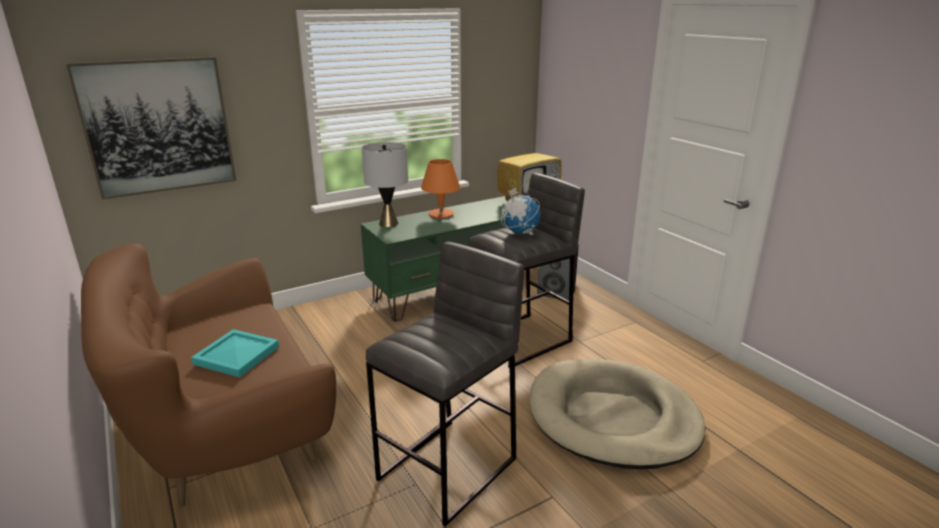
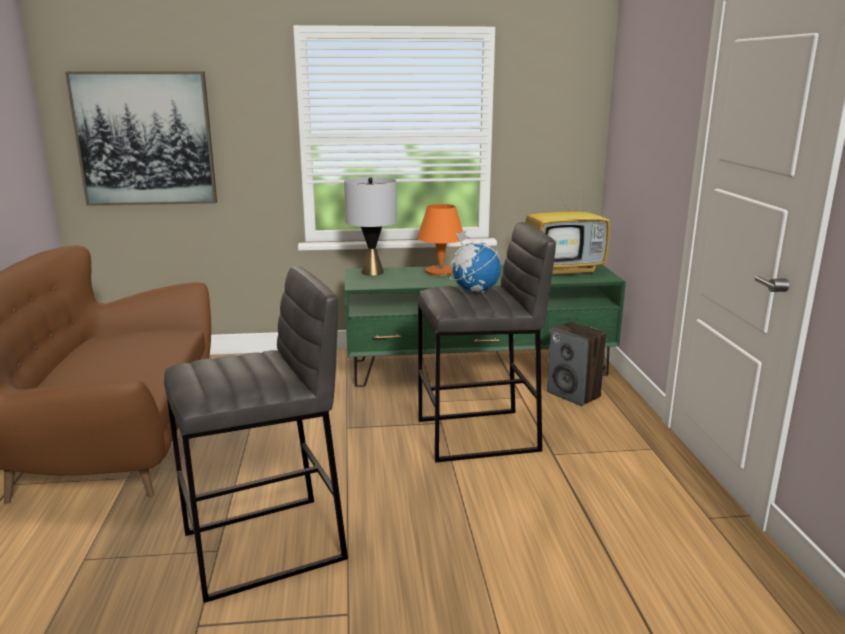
camera: 25 degrees right, 5 degrees down
turquoise tray [191,329,279,377] -> none
beige dog bed [530,359,706,470] -> none

